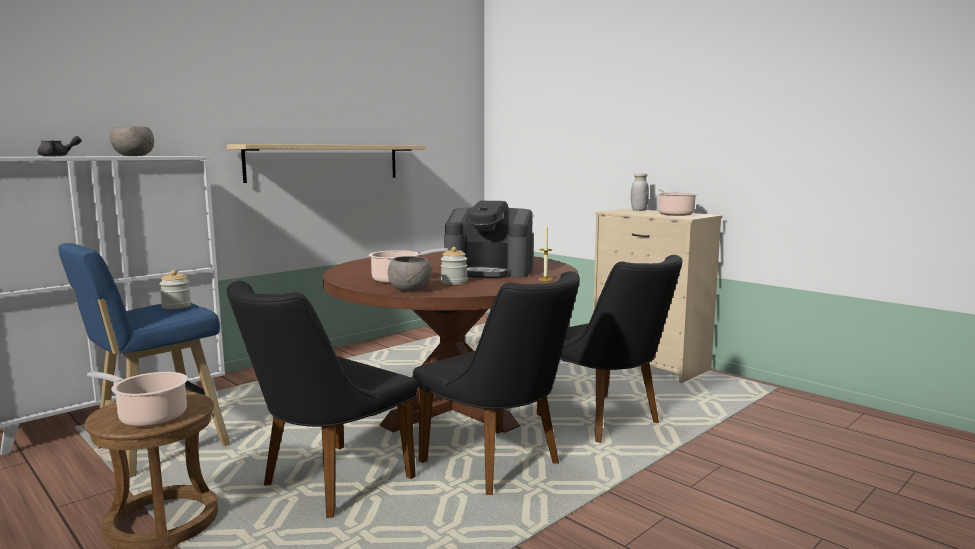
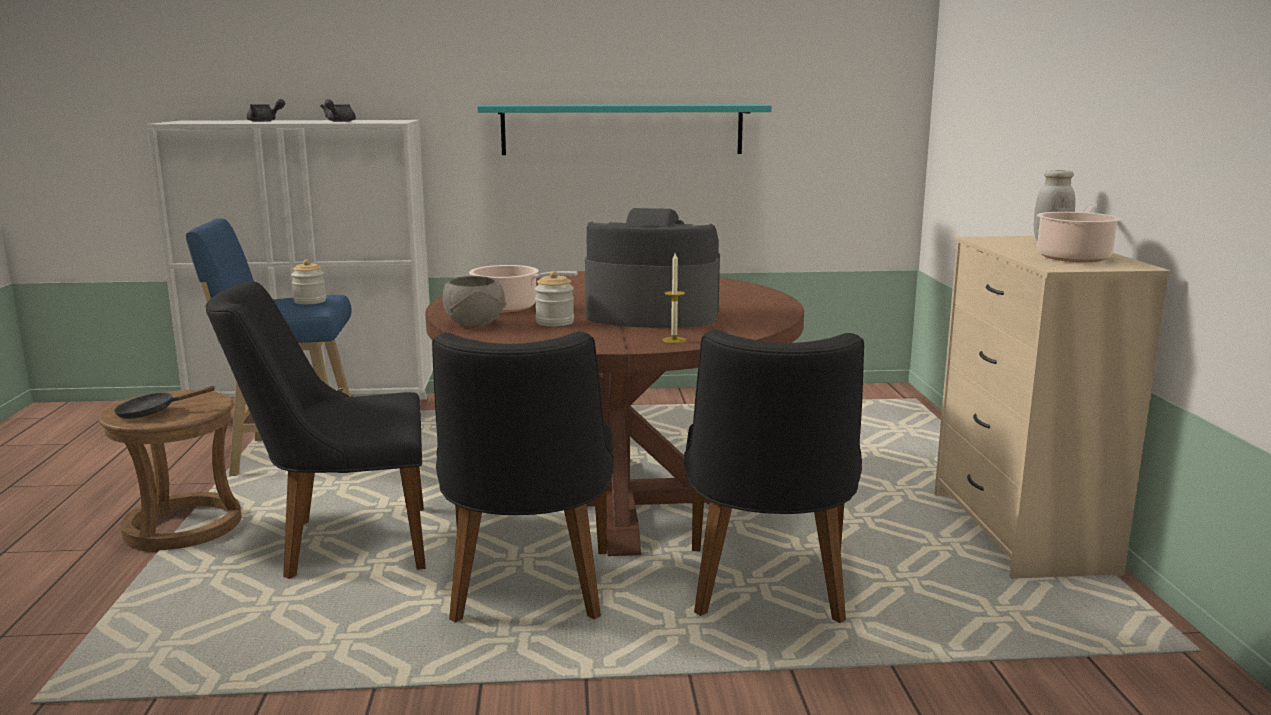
camera: 40 degrees right, 5 degrees up
cooking pot [87,371,188,427] -> black frying pan [114,386,216,419]
grey bowl [110,127,154,156] -> grey teapot [320,99,356,122]
beige shelf [227,144,425,183] -> turquoise shelf [477,104,772,155]
coffee machine [444,201,534,278] -> coffee machine turned 135 degrees clockwise [585,208,720,328]

